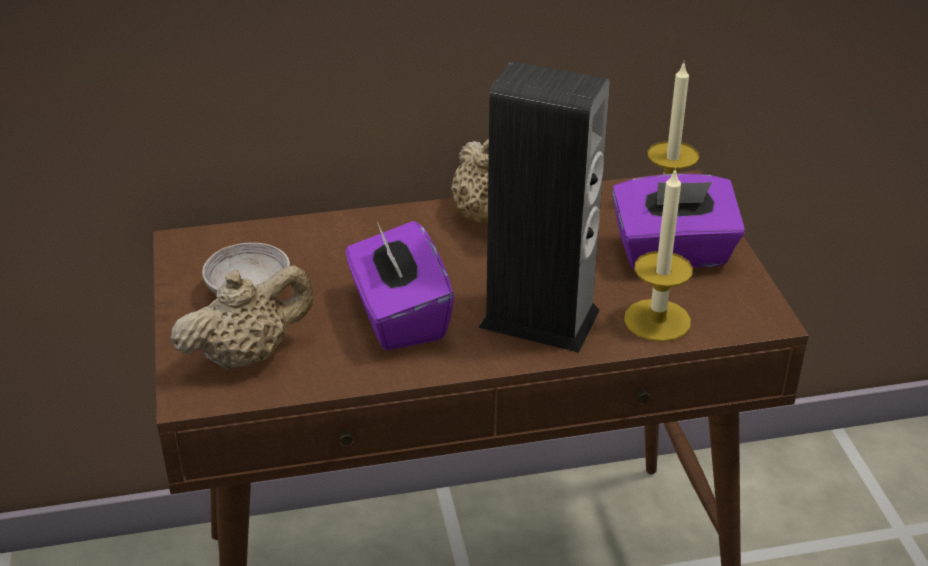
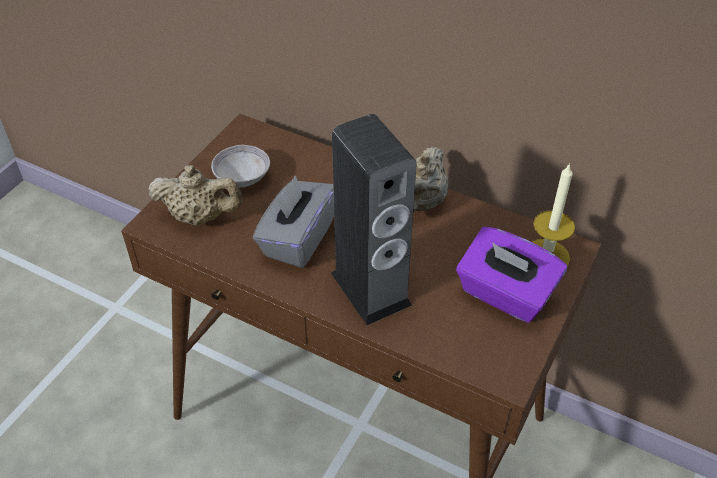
camera: 40 degrees right, 10 degrees up
purple tissue box [345,221,454,350] -> grey tissue box [253,175,334,268]
candle [624,167,693,342] -> none

